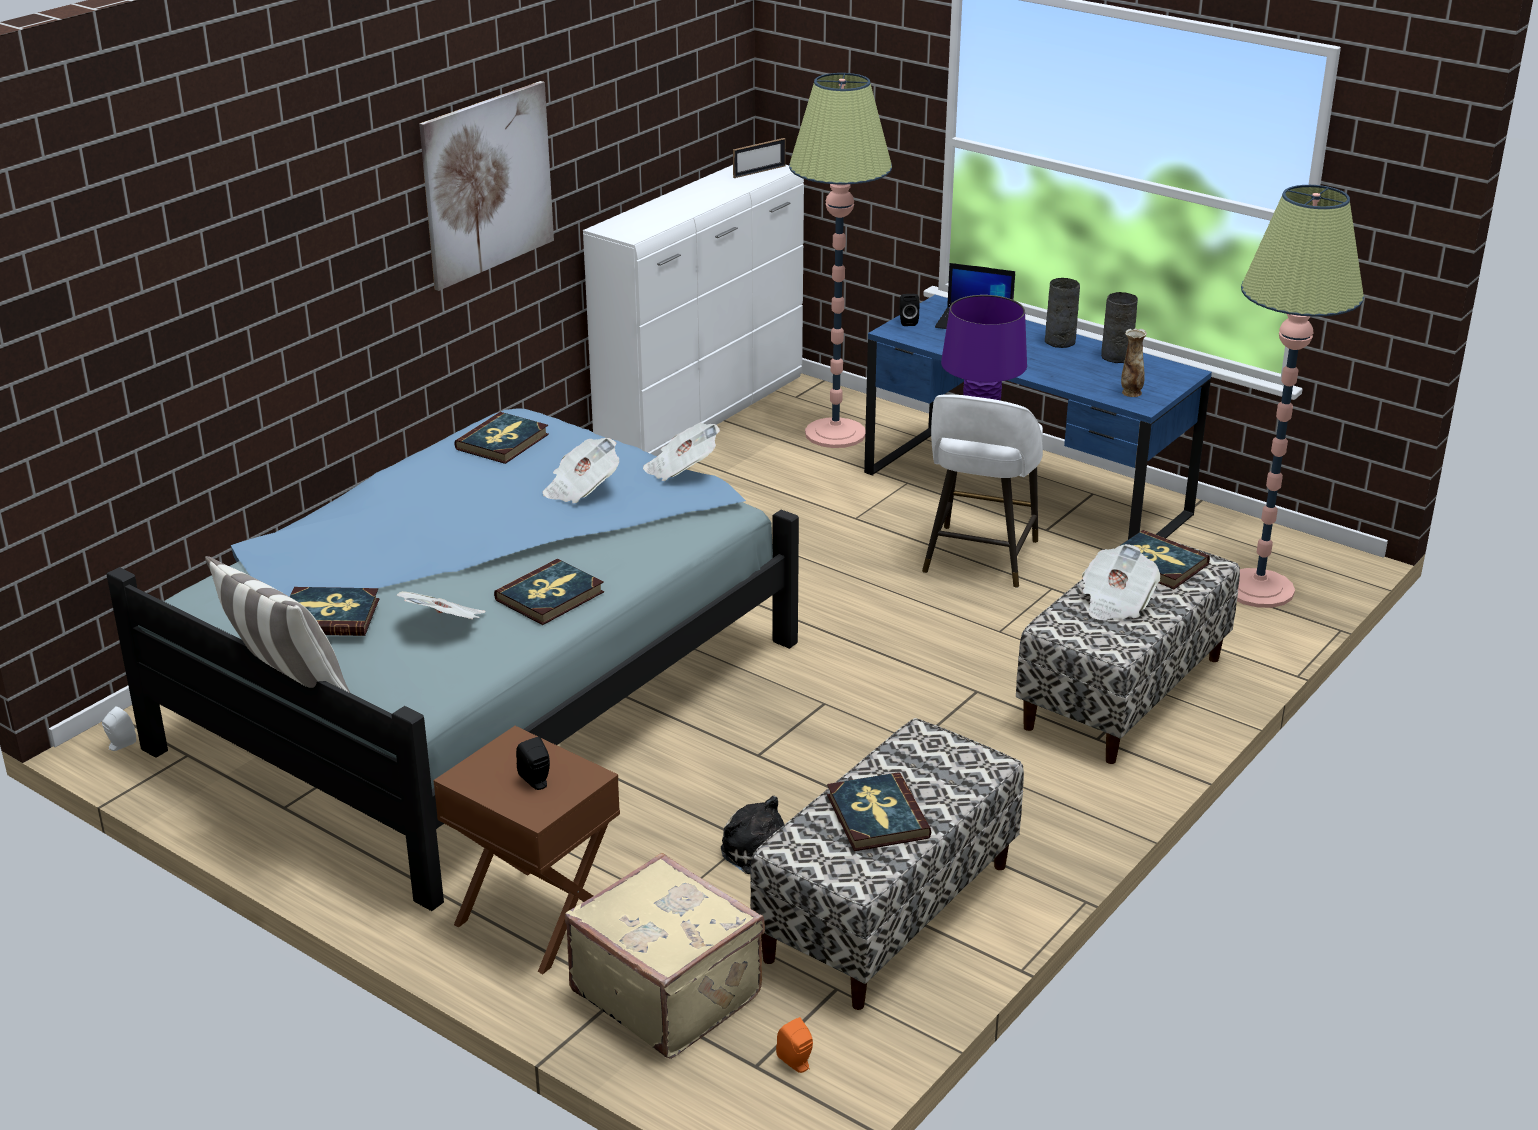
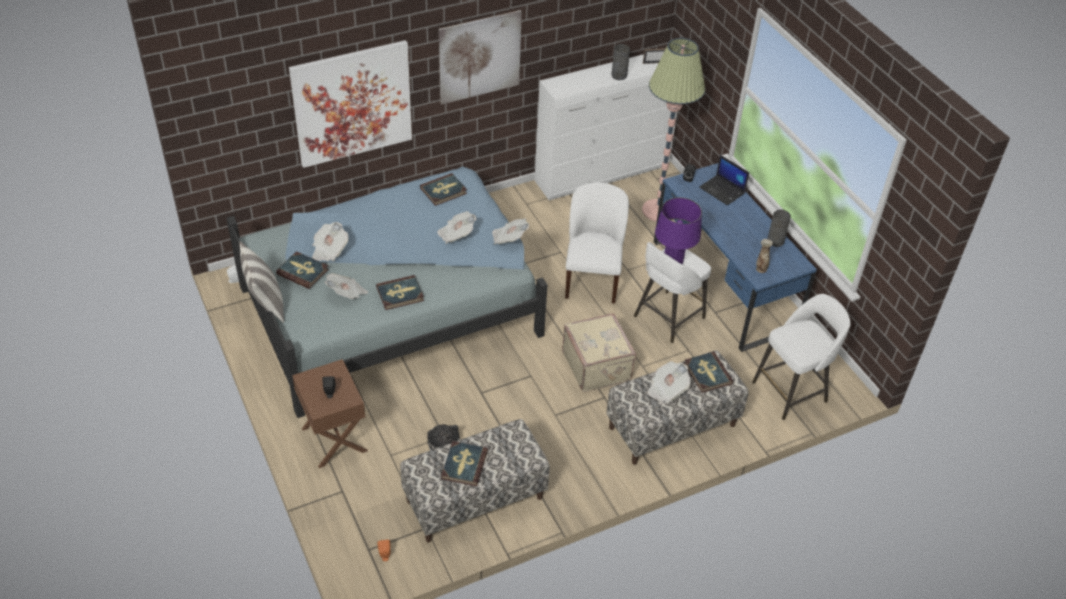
camera: 25 degrees right, 15 degrees up
beige suitcase [565,853,765,1059] -> beige suitcase moved to [562,313,636,392]
grey vase [1045,278,1080,348] -> grey vase moved to [611,44,630,80]
floor lamp [1237,185,1364,608] -> white stool [752,294,851,420]
none -> picture [289,40,412,168]
none -> newspaper [312,222,349,261]
none -> white chair [565,183,629,304]

